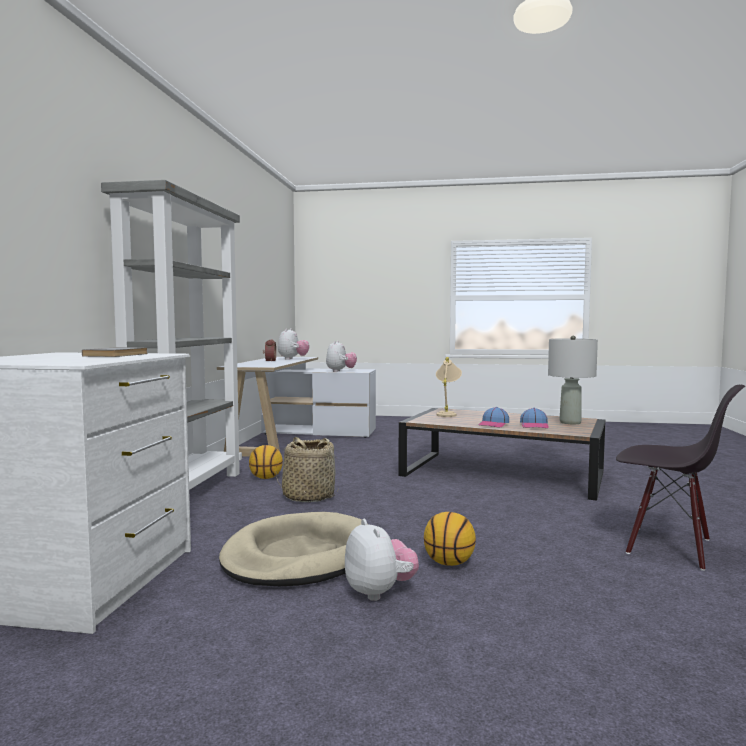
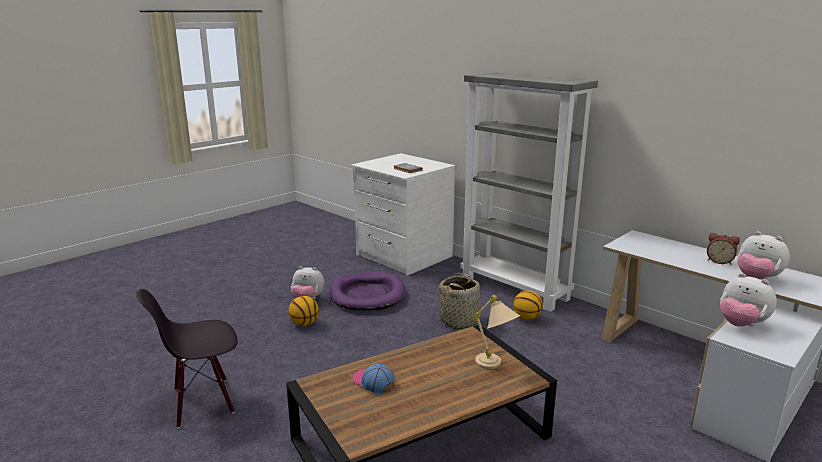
camera: 125 degrees right, 15 degrees up
beige dog bed [219,512,362,586] -> purple dog bed [329,272,406,311]
cap [478,407,509,427] -> none
grey table lamp [548,336,598,424] -> none

